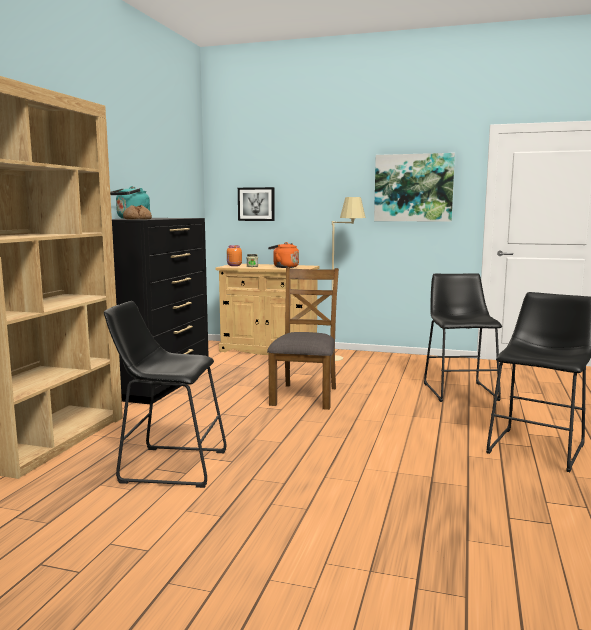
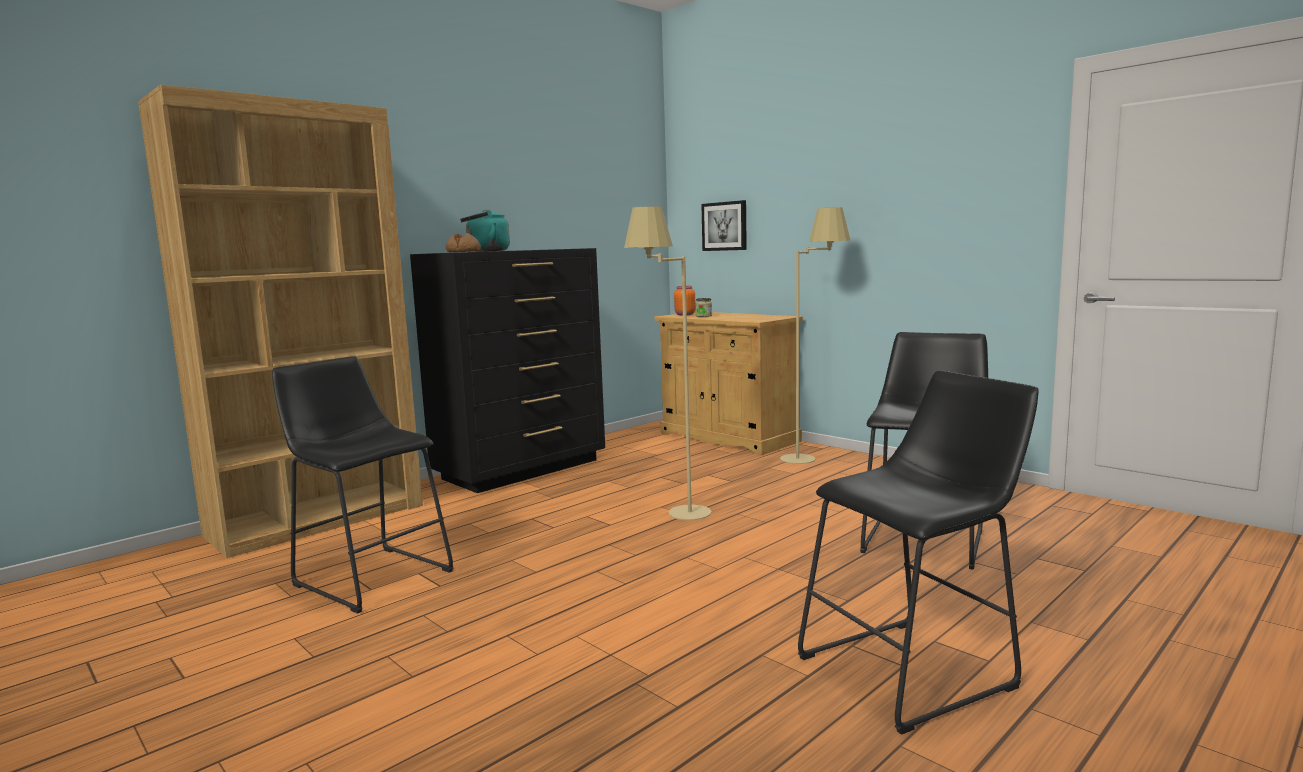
camera: 30 degrees right, 0 degrees up
brown chair [267,267,339,410] -> beige floor lamp [624,206,711,520]
orange kettle [268,242,299,268] -> none
picture [374,153,455,222] -> none

